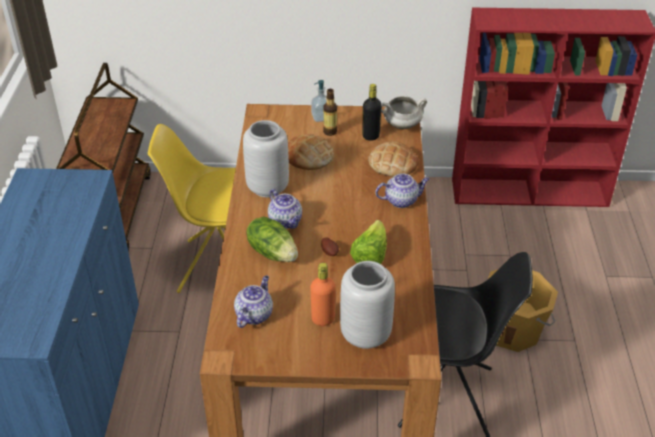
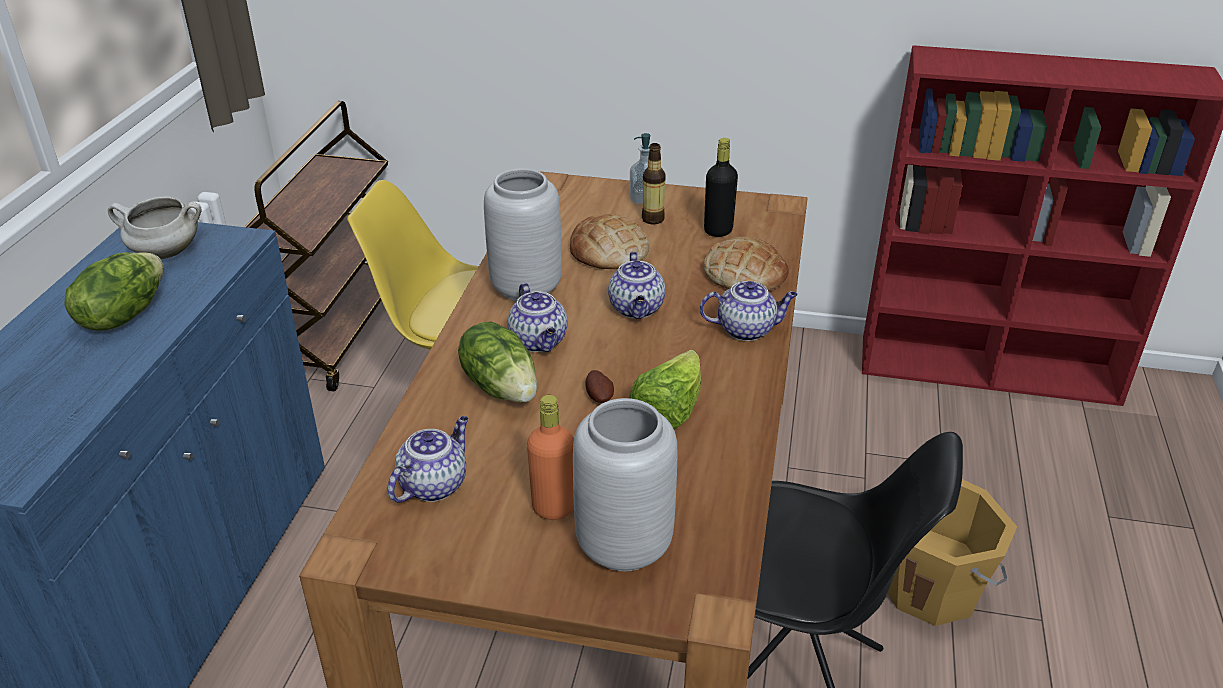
camera: 10 degrees right, 5 degrees down
white cooking pot [381,96,427,129] -> white cooking pot moved to [108,197,202,259]
none -> lettuce [64,252,163,331]
none -> teapot [608,252,666,319]

